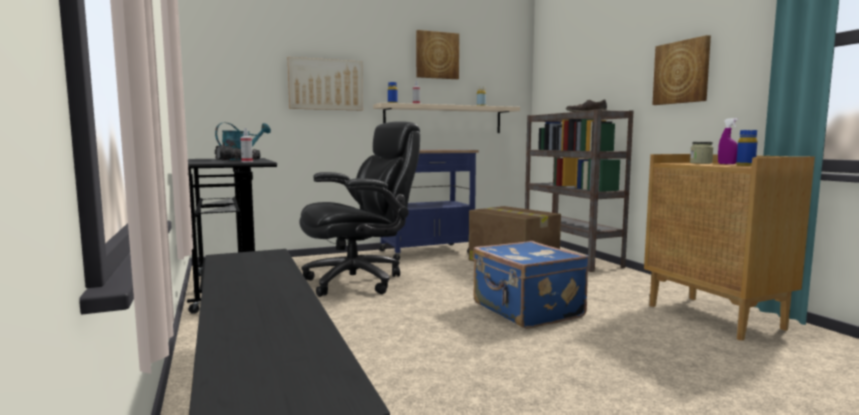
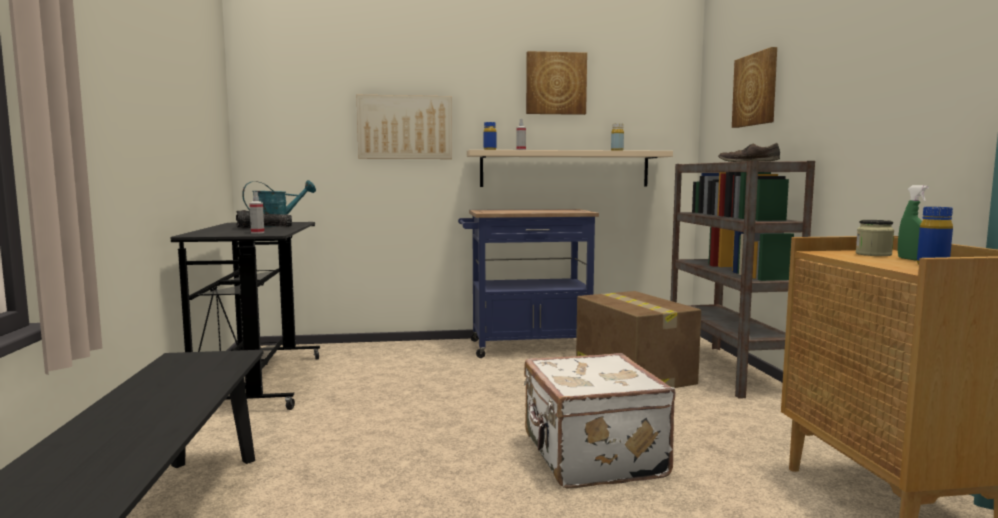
camera: 15 degrees right, 0 degrees up
black office chair [299,121,420,297] -> none
blue suitcase [473,241,589,329] -> white suitcase [524,353,675,488]
picture [652,35,711,105] -> picture moved to [732,47,777,128]
purple spray bottle [718,118,738,164] -> green spray bottle [898,185,929,260]

